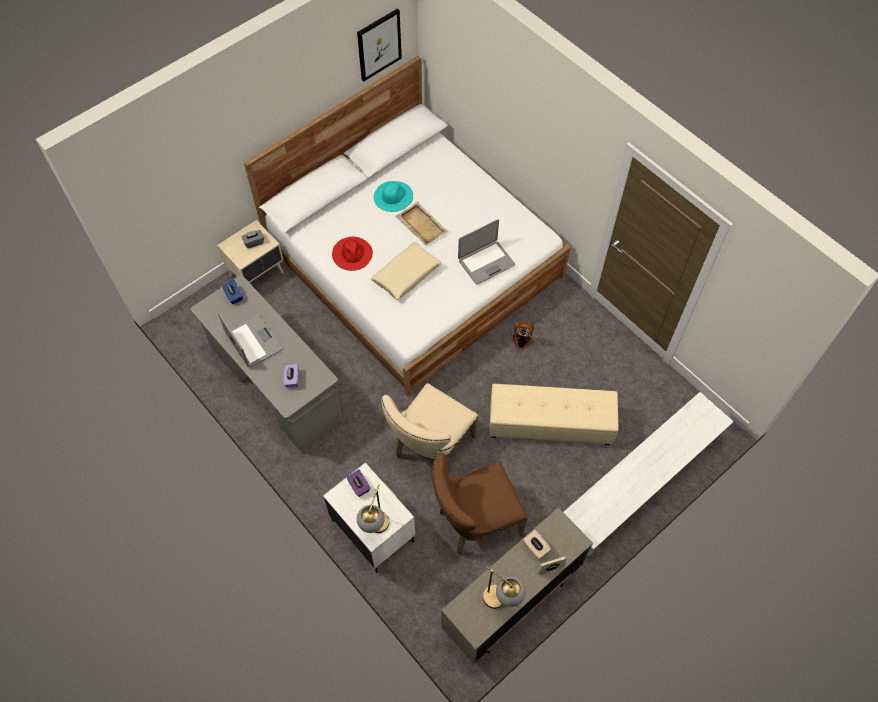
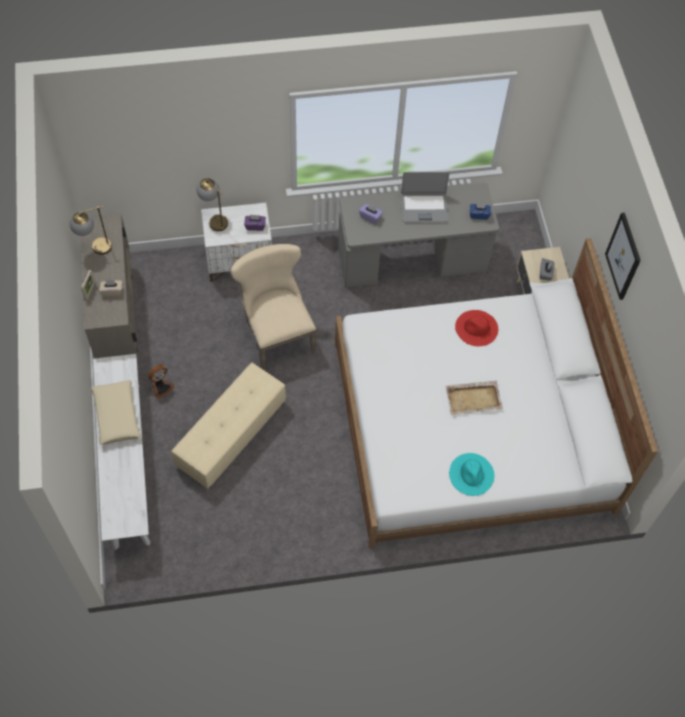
camera: 120 degrees right, 0 degrees up
picture [357,8,402,82] -> picture moved to [605,213,641,300]
beige pillow [371,242,442,300] -> beige pillow moved to [91,380,141,445]
turquoise hat [374,181,413,212] -> turquoise hat moved to [449,453,495,496]
brown chair [432,453,528,555] -> none
laptop [458,219,515,285] -> none
fan [513,322,534,350] -> fan moved to [148,364,174,399]

